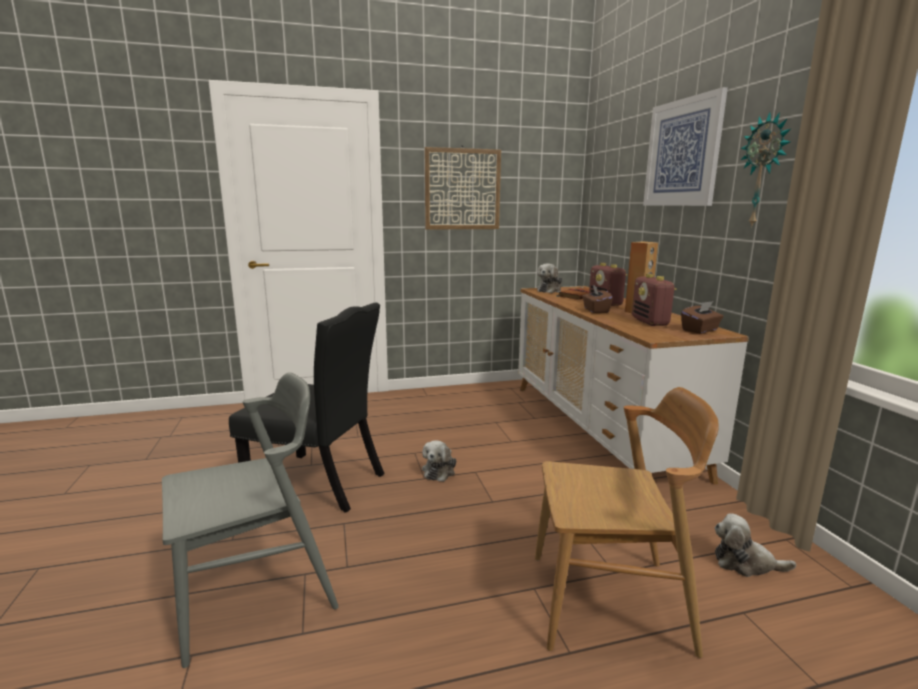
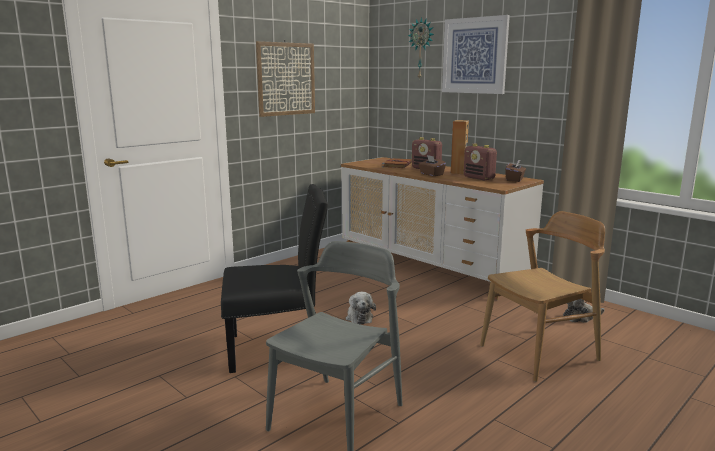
camera: 30 degrees left, 0 degrees up
plush toy [537,263,562,293] -> none
wall clock [741,112,791,228] -> wall clock moved to [408,17,434,80]

